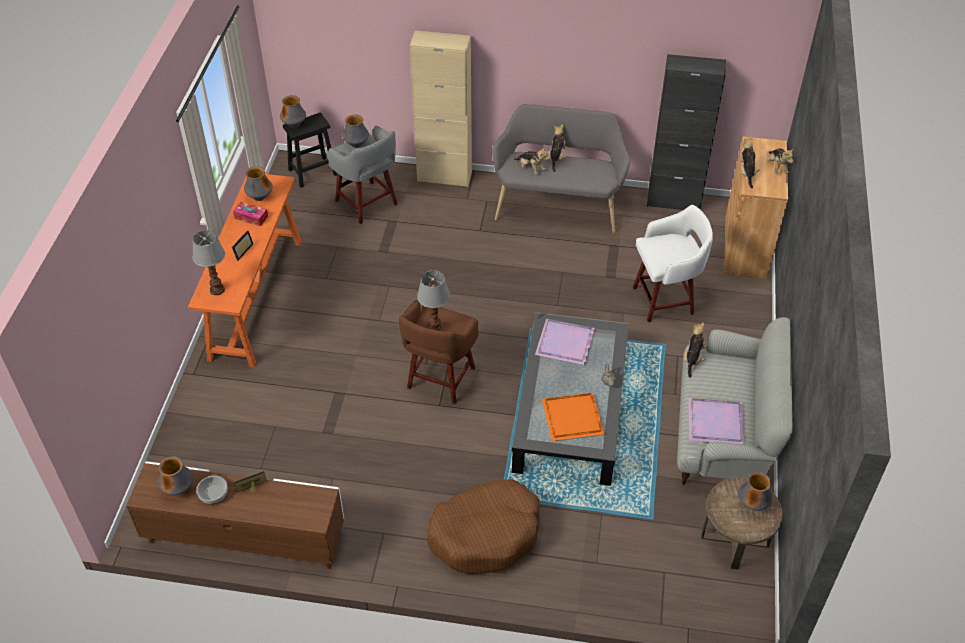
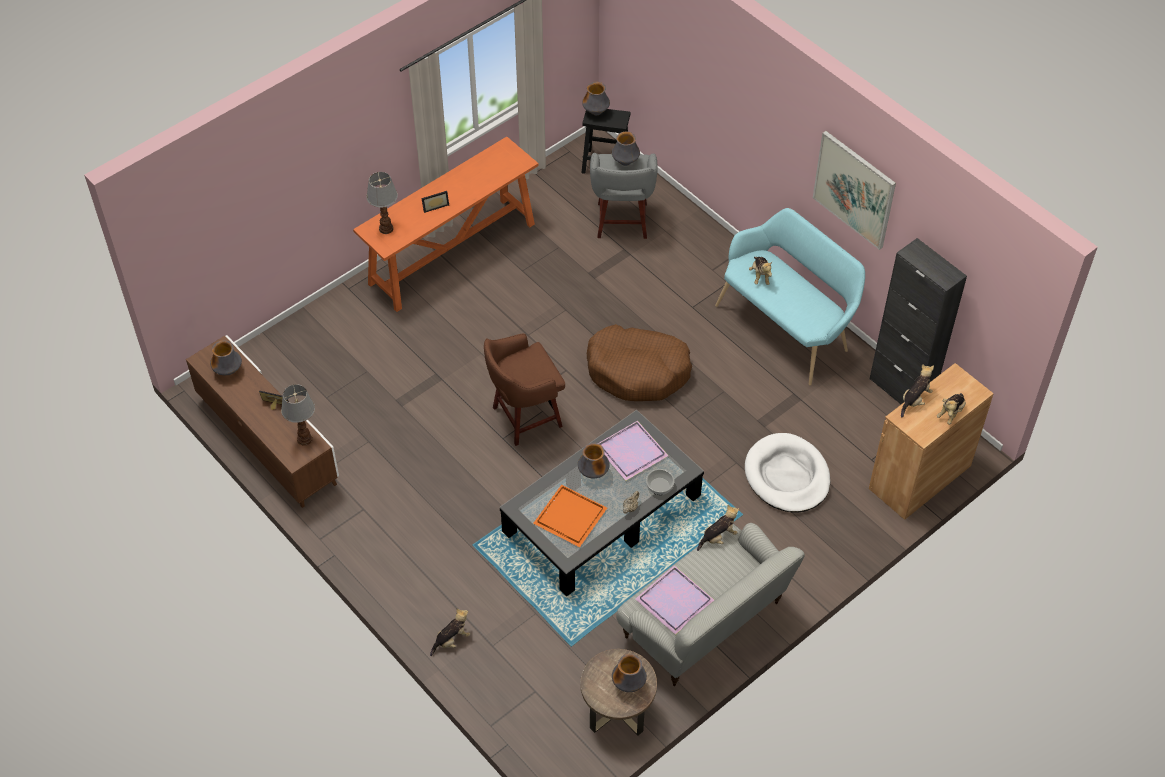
camera: 40 degrees right, 5 degrees up
bowl [196,476,228,504] -> bowl moved to [646,469,674,495]
tissue box [233,202,268,226] -> none
vase [244,166,273,201] -> vase moved to [578,443,610,478]
beige cabinet [410,30,472,187] -> none
table lamp [417,270,450,331] -> table lamp moved to [281,384,315,446]
brown dog bed [427,479,540,574] -> brown dog bed moved to [587,324,692,401]
grey bench [492,104,630,233] -> turquoise bench [715,208,865,386]
plush toy [548,124,567,172] -> plush toy moved to [430,608,470,656]
white stool [633,205,713,322] -> white dog bed [745,433,830,512]
none -> picture [813,131,896,250]

